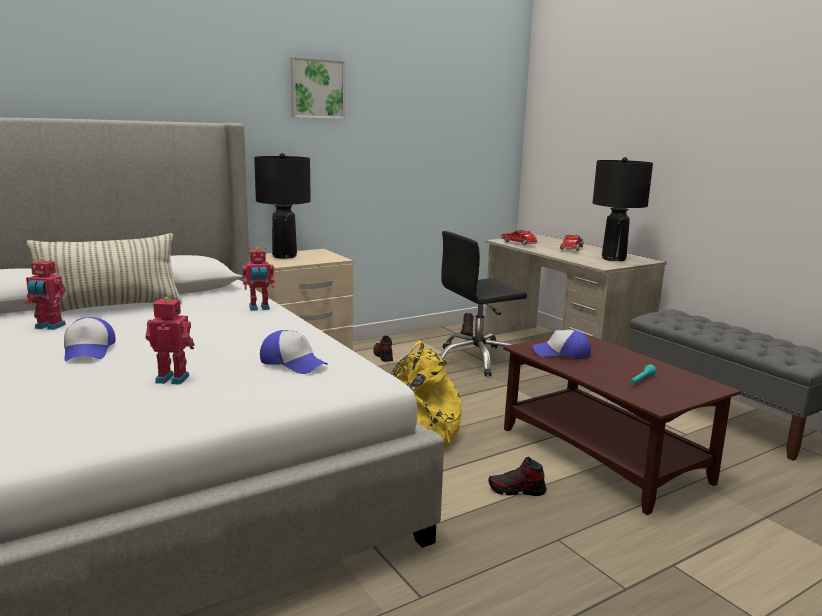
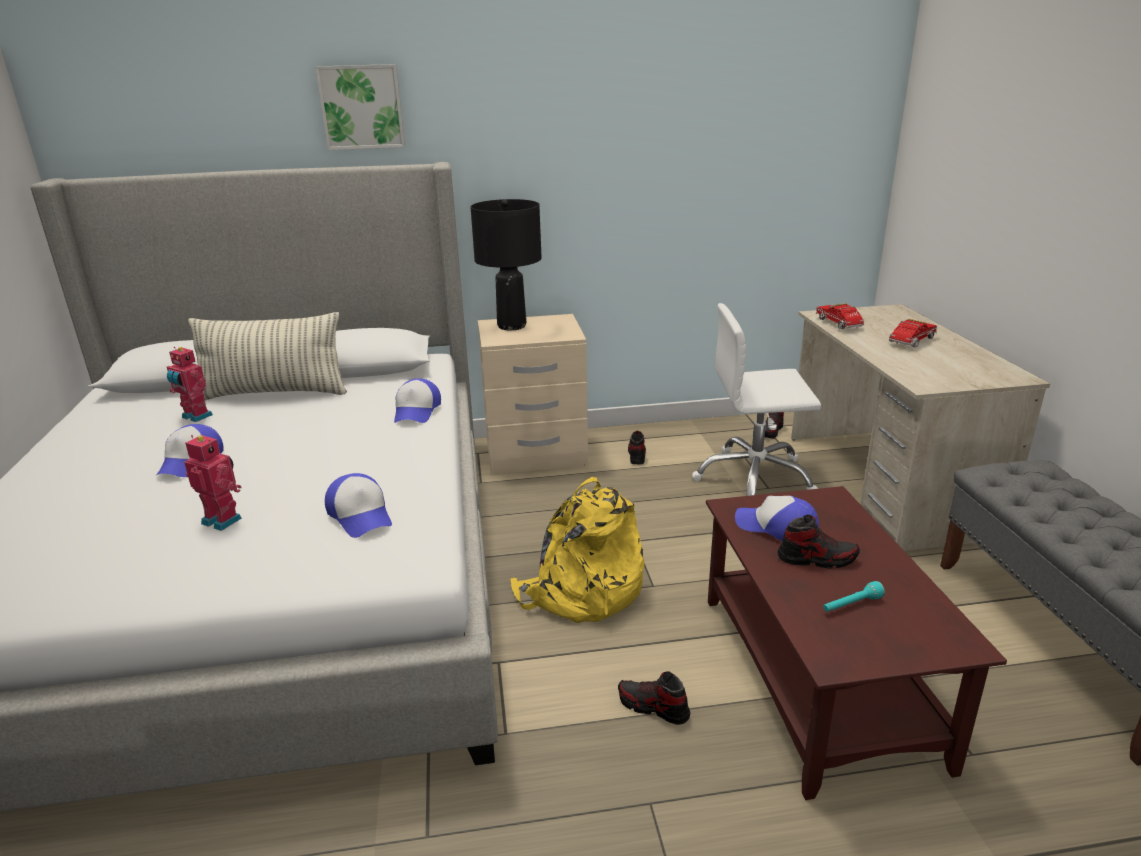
camera: 25 degrees right, 10 degrees up
toy robot [242,247,274,311] -> cap [394,378,441,423]
picture [290,57,345,119] -> picture moved to [315,64,405,150]
black office chair [440,231,527,376] -> white office chair [692,303,821,496]
black table lamp [593,157,653,261] -> none
none -> shoe [778,514,860,569]

